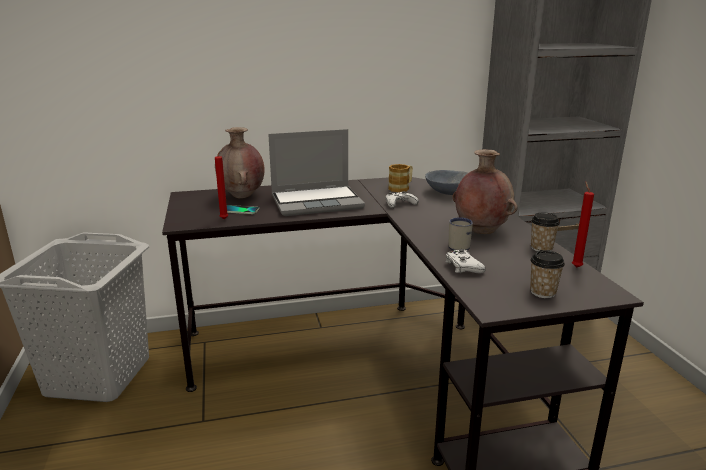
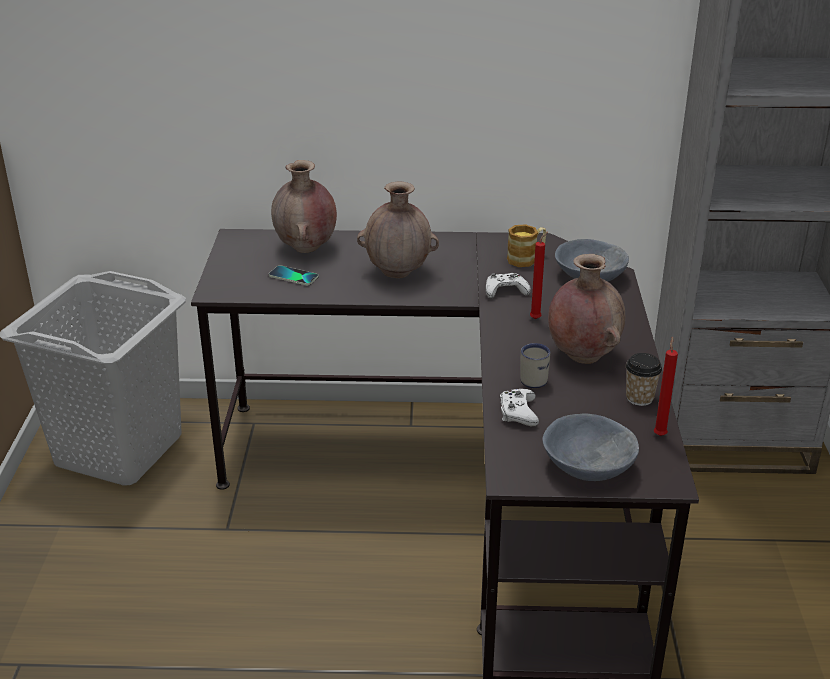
camera: 15 degrees right, 10 degrees up
red candle [215,149,228,219] -> red candle moved to [530,232,548,319]
laptop [268,129,365,216] -> brown vase [357,181,439,278]
cup [530,250,565,298] -> grey bowl [543,413,639,481]

